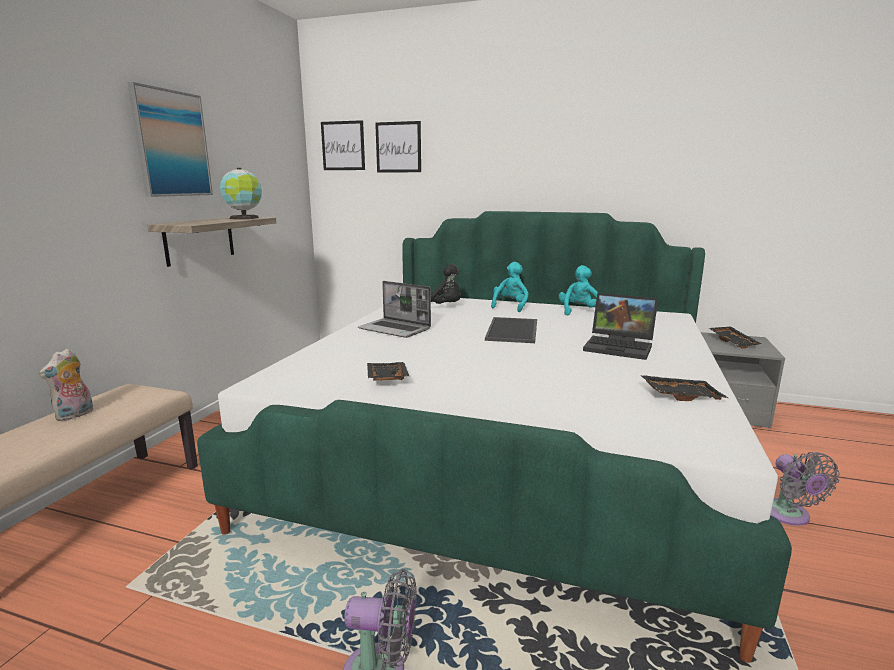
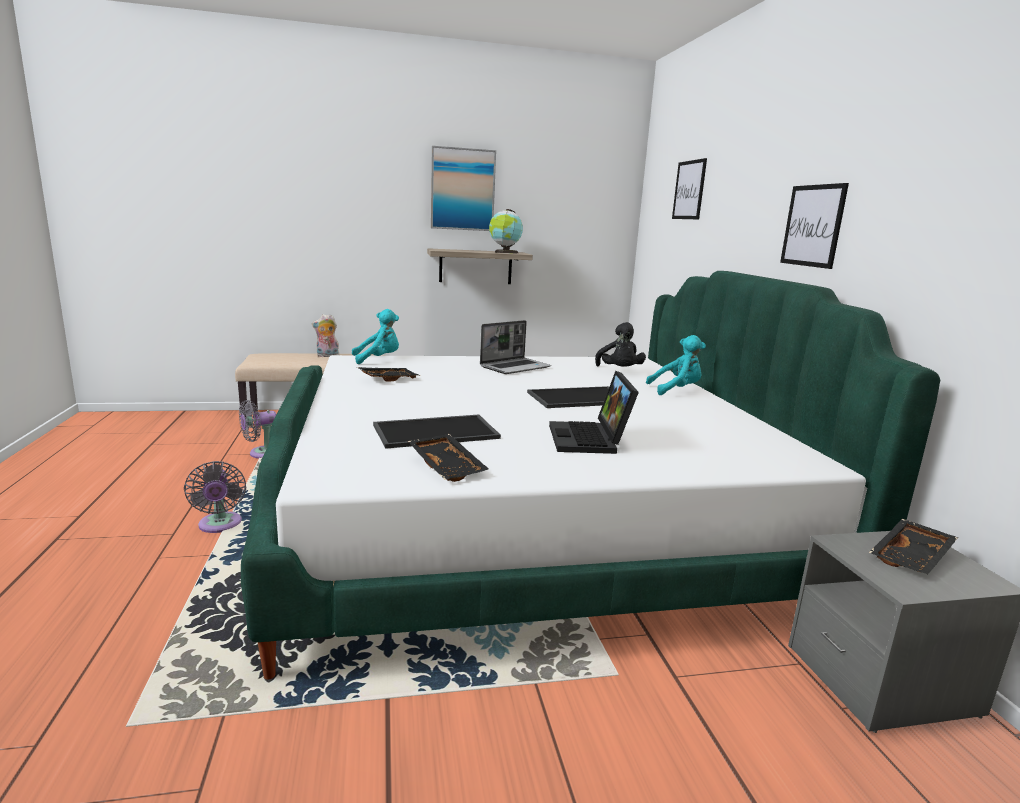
camera: 60 degrees right, 0 degrees up
picture [321,120,365,170] -> picture moved to [780,183,849,269]
laptop [358,281,431,338] -> laptop turned 135 degrees counterclockwise [480,320,551,374]
turquoise plush toy [559,265,598,316] -> turquoise plush toy moved to [352,309,399,364]
grey fan [770,452,840,526] -> grey fan moved to [239,400,276,459]
none -> tray [373,415,501,449]

